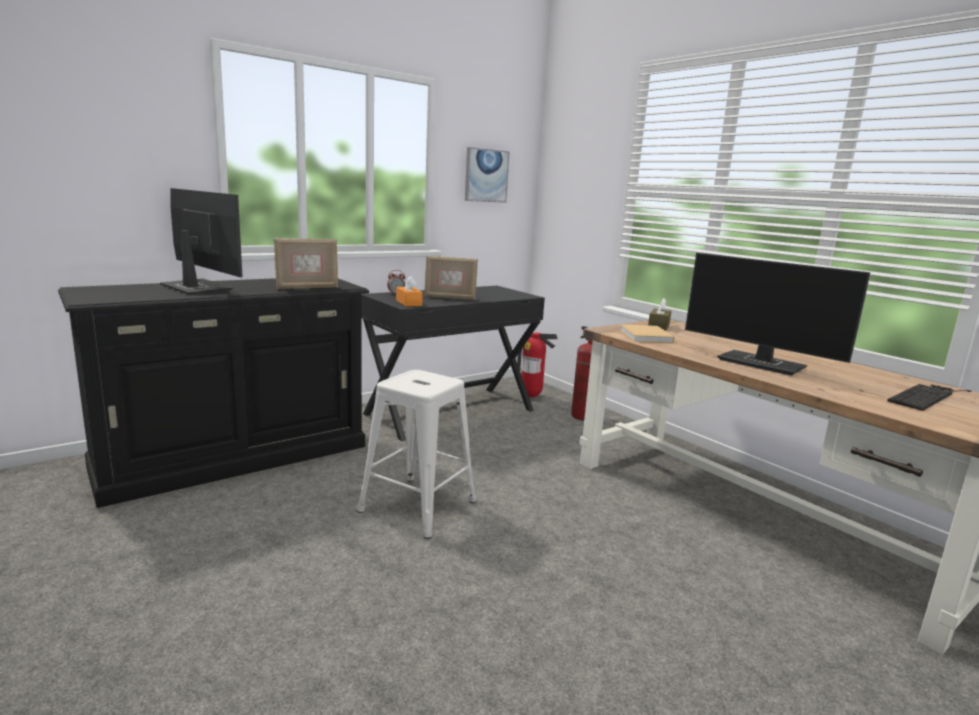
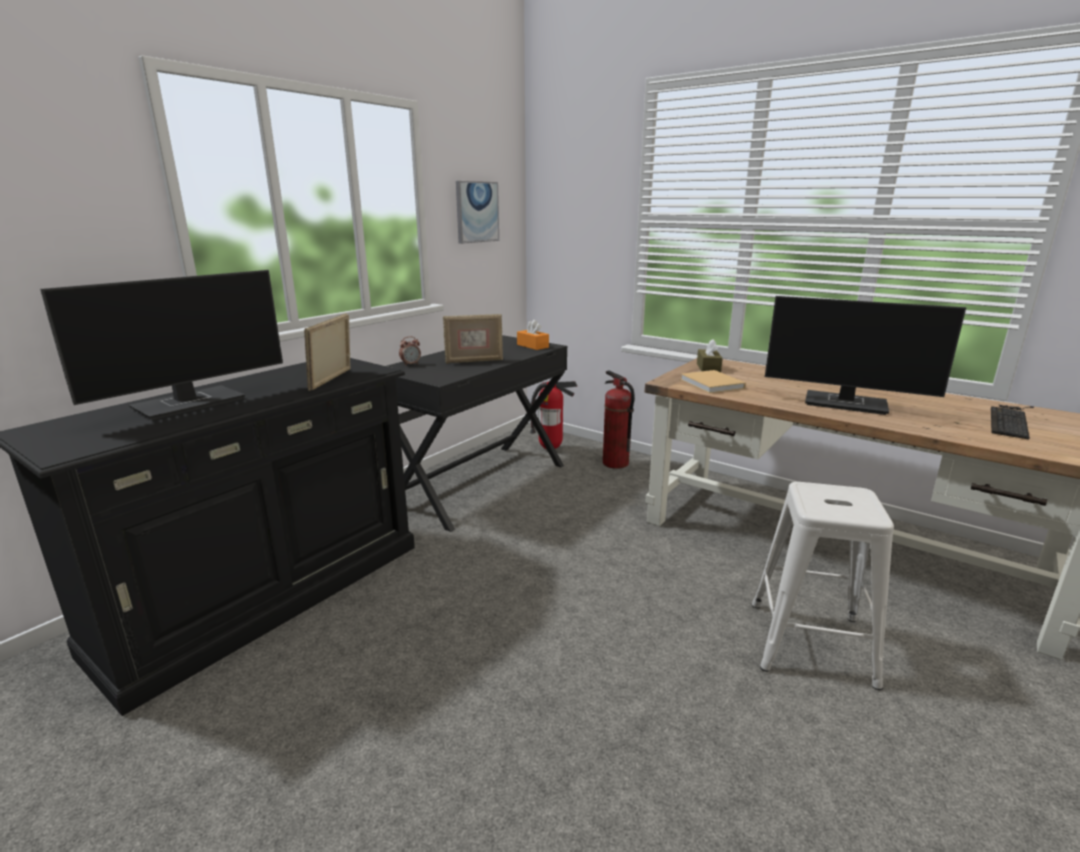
camera: 15 degrees left, 5 degrees up
monitor [160,188,243,294] -> monitor turned 105 degrees clockwise [40,270,283,420]
picture frame [274,238,338,289] -> picture frame turned 150 degrees clockwise [304,313,351,391]
white stool [356,370,477,539] -> white stool moved to [752,482,894,690]
orange tissue box [396,276,423,307] -> orange tissue box moved to [517,320,549,350]

